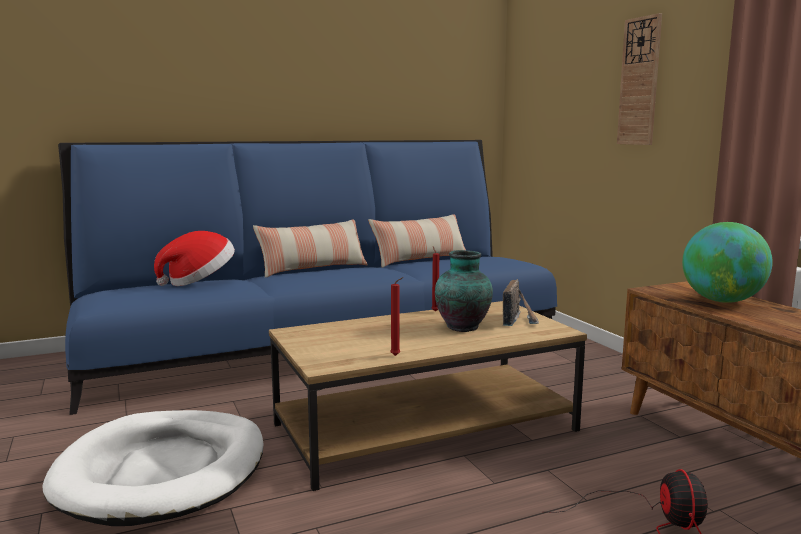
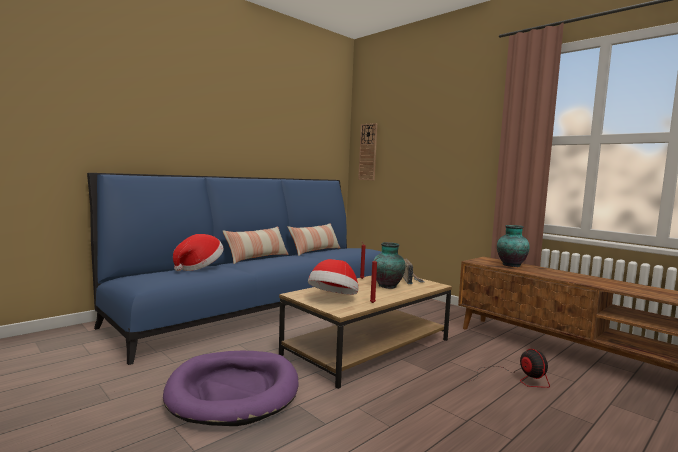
camera: 20 degrees left, 5 degrees down
white dog bed [42,410,263,526] -> purple dog bed [163,351,298,426]
wall clock [617,13,662,145] -> wall clock moved to [358,123,377,180]
globe [682,222,773,303] -> vase [497,225,530,267]
none -> hat [308,259,359,295]

